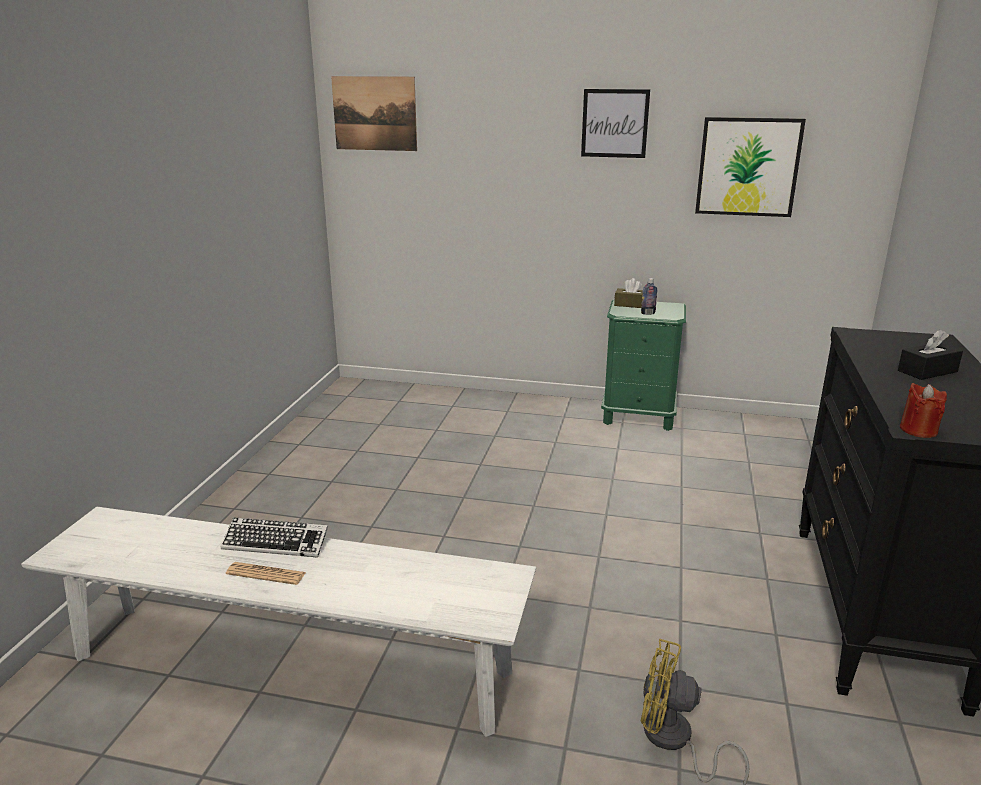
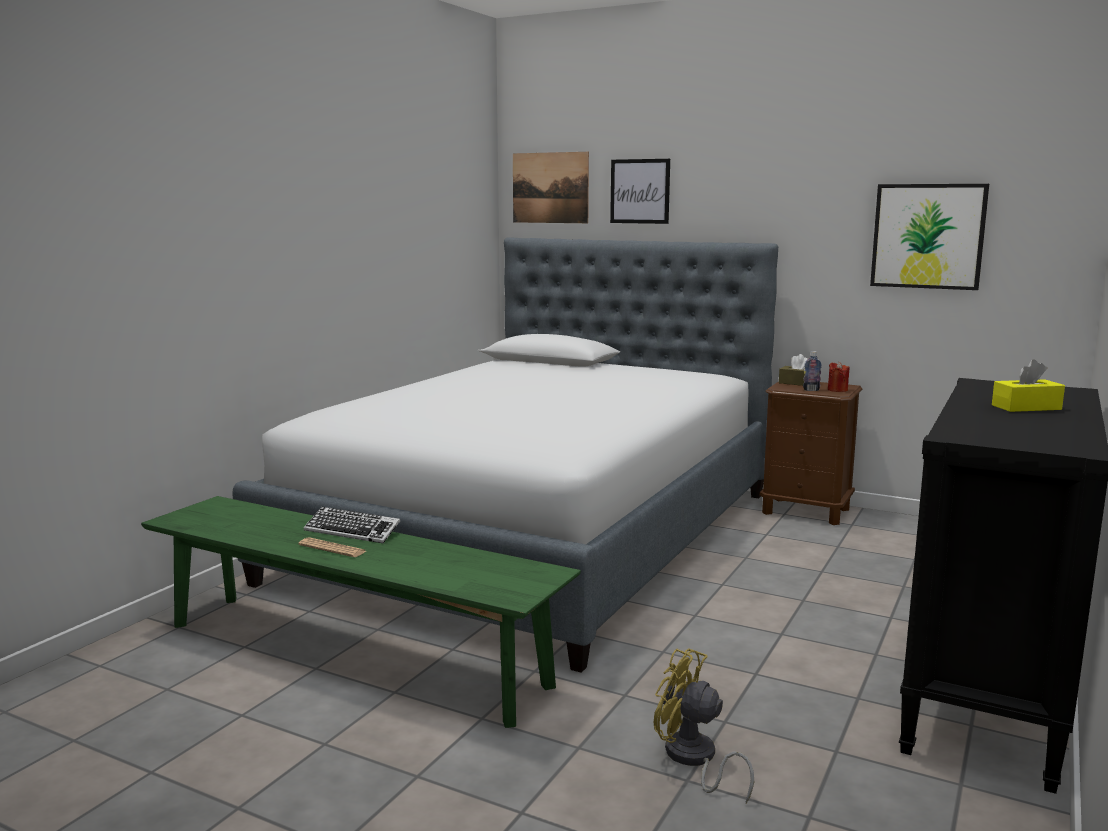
camera: 15 degrees right, 10 degrees down
white bench [21,507,536,737] -> green bench [141,496,581,728]
picture [581,89,650,158] -> picture moved to [610,159,670,224]
green nightstand [601,299,686,431] -> brown nightstand [760,382,863,525]
black tissue box [898,329,963,380] -> yellow tissue box [992,359,1065,412]
red candle [900,383,947,438] -> red candle moved to [828,362,849,392]
none -> bed [232,237,778,673]

